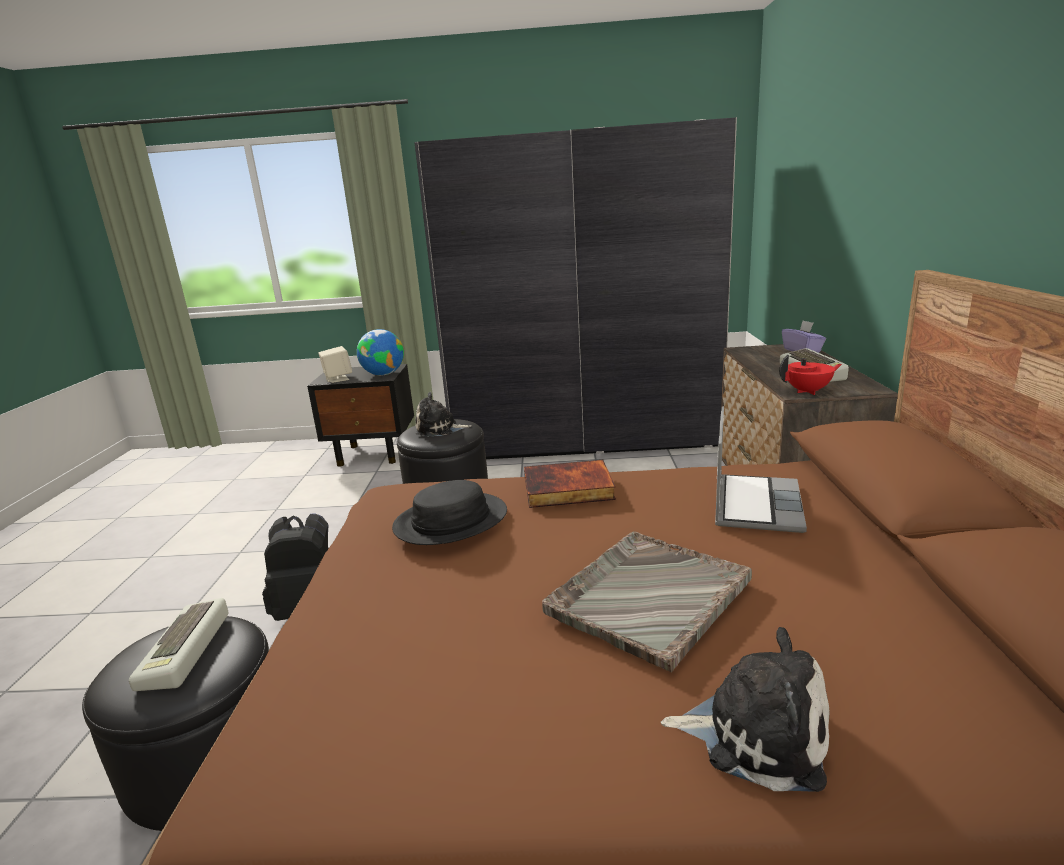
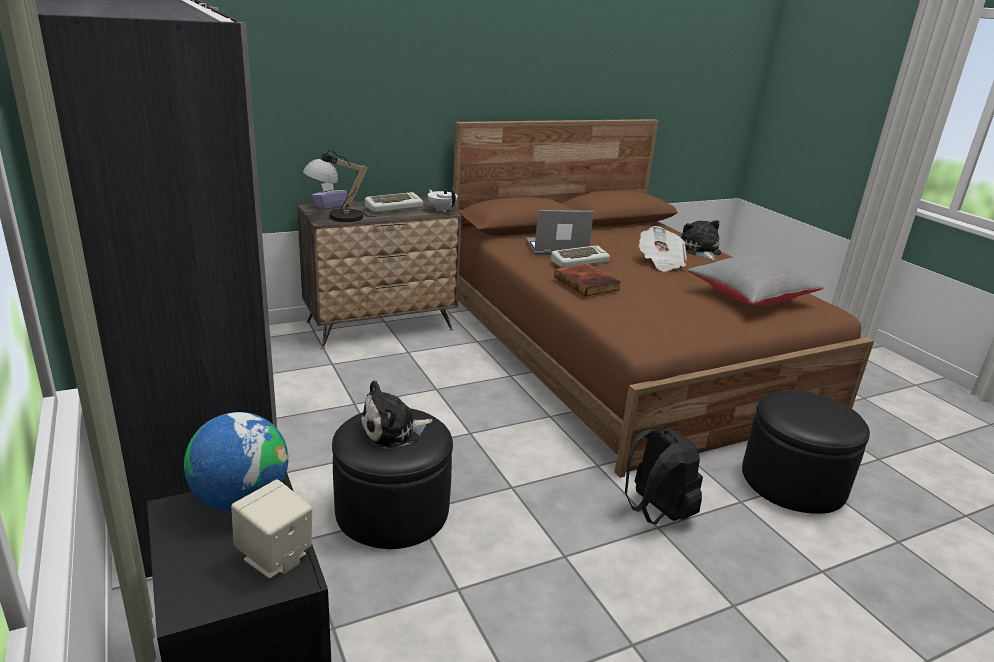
camera: 120 degrees left, 5 degrees up
keyboard [129,598,229,691] -> keyboard moved to [551,245,610,268]
black hat [392,480,507,545] -> none
plush toy [416,392,472,437] -> plush toy turned 90 degrees clockwise [359,380,433,449]
grey tray [542,531,752,673] -> newspaper [639,226,686,271]
red teapot [779,355,842,395] -> white teapot [428,188,458,212]
none -> table lamp [303,150,375,222]
none -> grey pillow [688,256,824,306]

